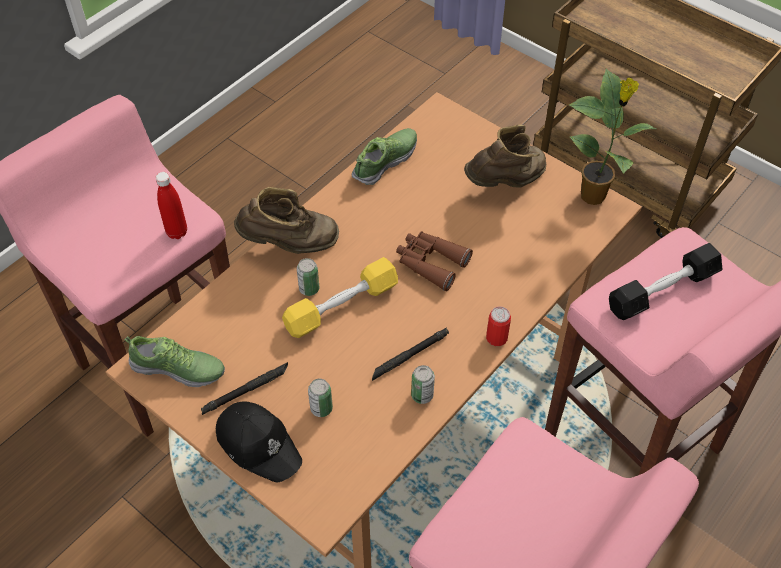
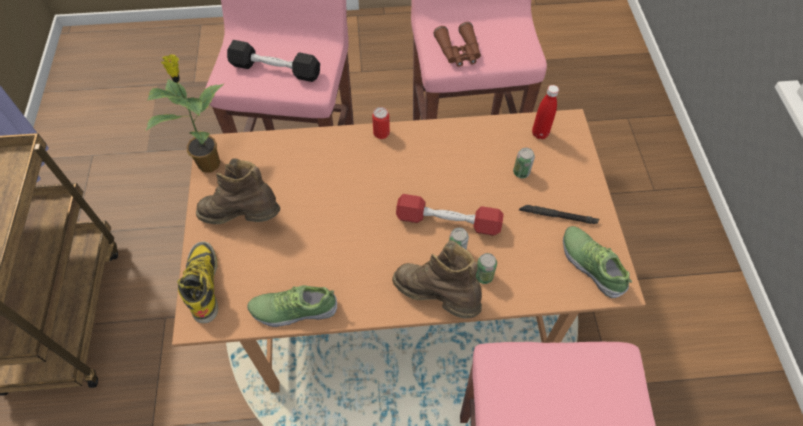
camera: 135 degrees left, 5 degrees up
red bottle [155,172,187,239] -> red bottle moved to [532,85,559,139]
black cap [216,402,302,482] -> none
yellow dumbbell [282,257,398,338] -> red dumbbell [396,194,504,236]
black flashlight [372,327,449,381] -> none
brown binoculars [396,231,473,291] -> brown binoculars moved to [434,22,481,67]
can [411,365,435,404] -> can moved to [476,253,497,284]
none -> boot [177,241,218,323]

